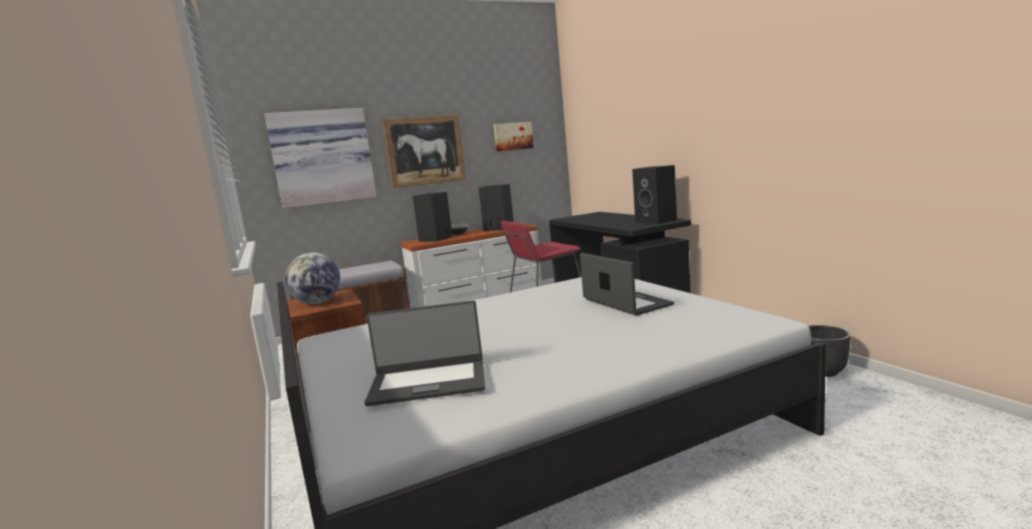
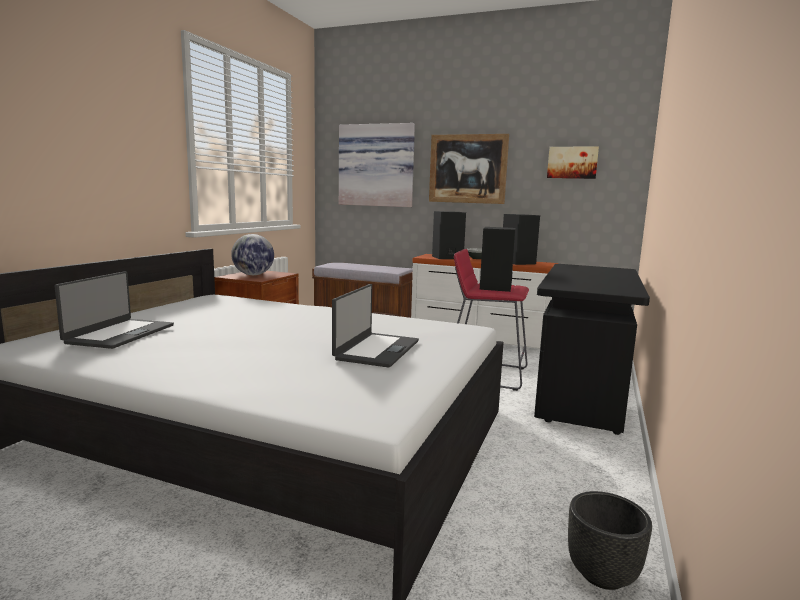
camera: 45 degrees right, 0 degrees up
laptop [364,300,485,406] -> laptop turned 120 degrees counterclockwise [55,271,174,349]
black speaker [632,165,677,224] -> black speaker moved to [480,227,515,292]

